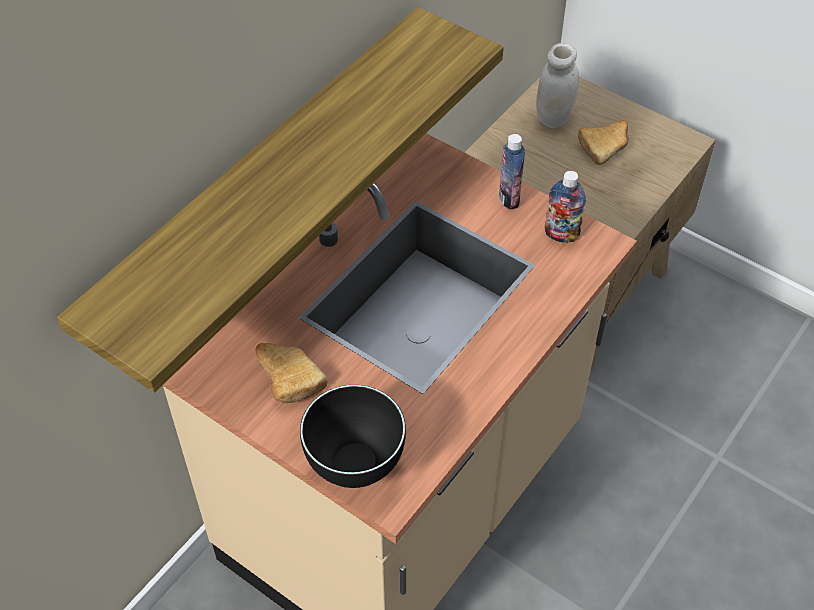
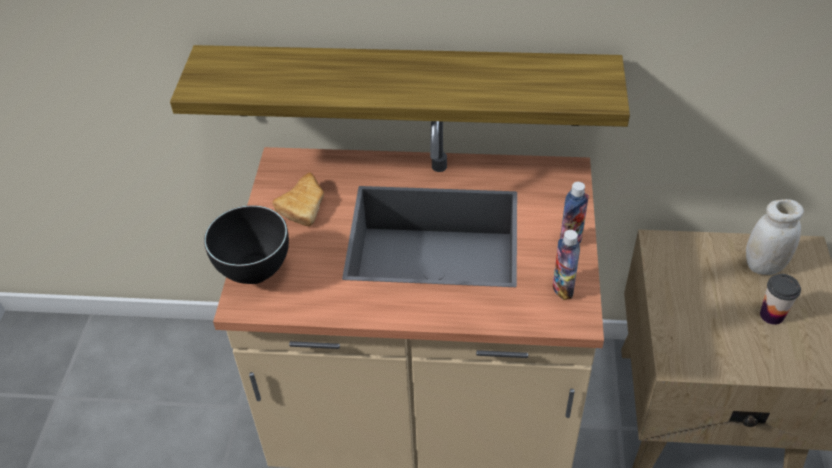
camera: 60 degrees right, 5 degrees down
bread [578,120,629,165] -> cup [760,274,801,325]

